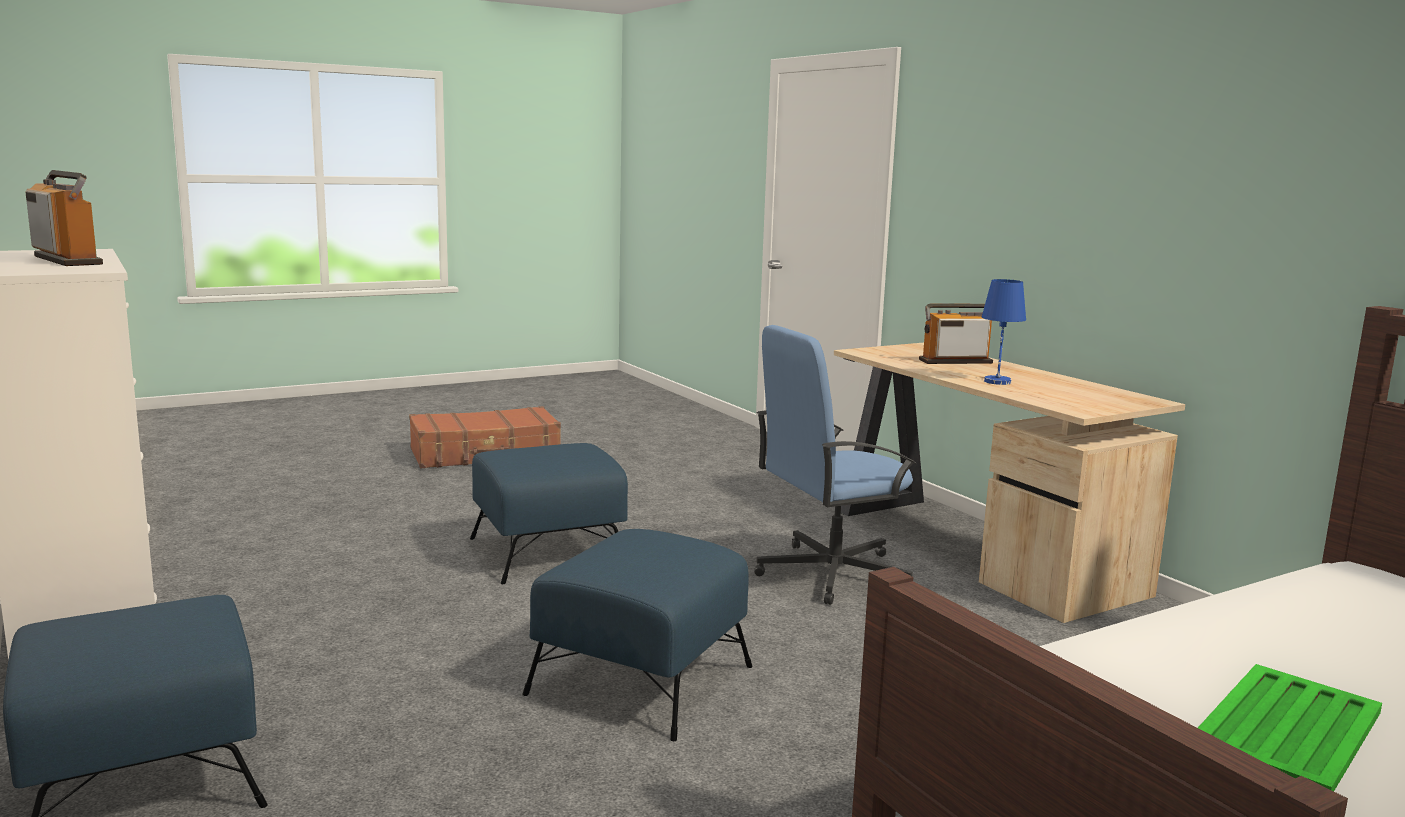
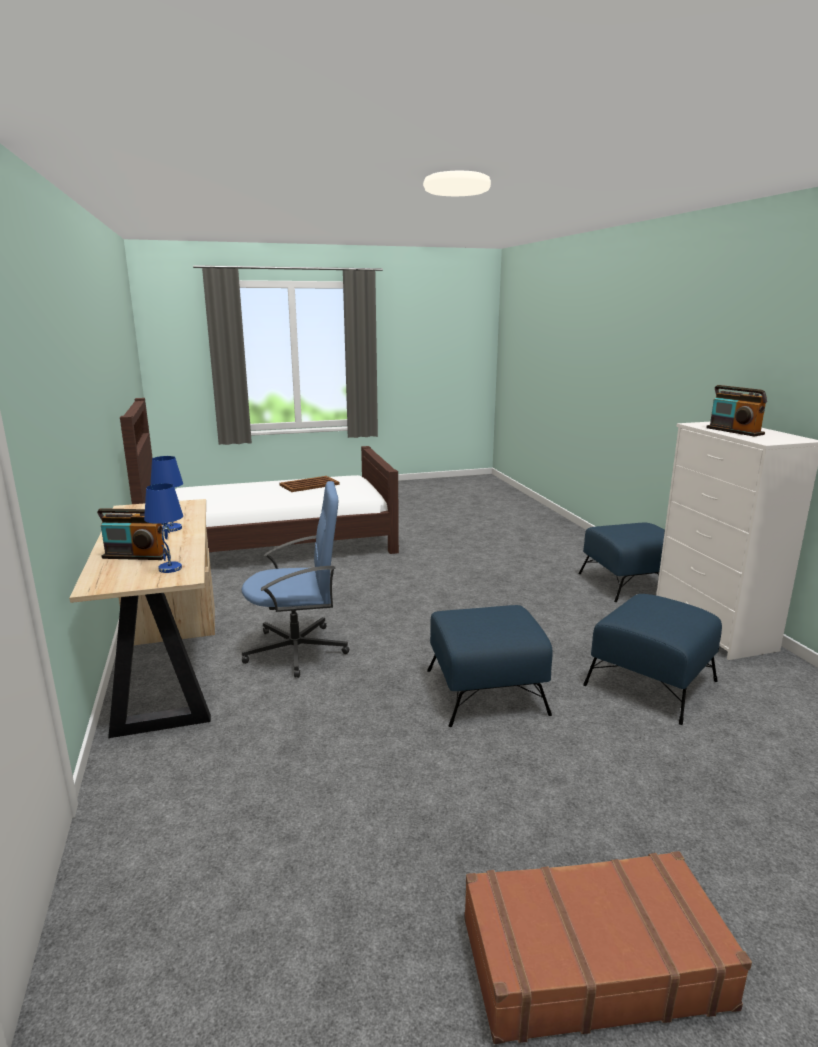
camera: 165 degrees left, 5 degrees up
blue ottoman [522,529,753,741] -> blue ottoman moved to [583,594,722,725]
green tray [1198,664,1382,791] -> brown tray [279,476,340,492]
none -> blue table lamp [144,483,183,573]

